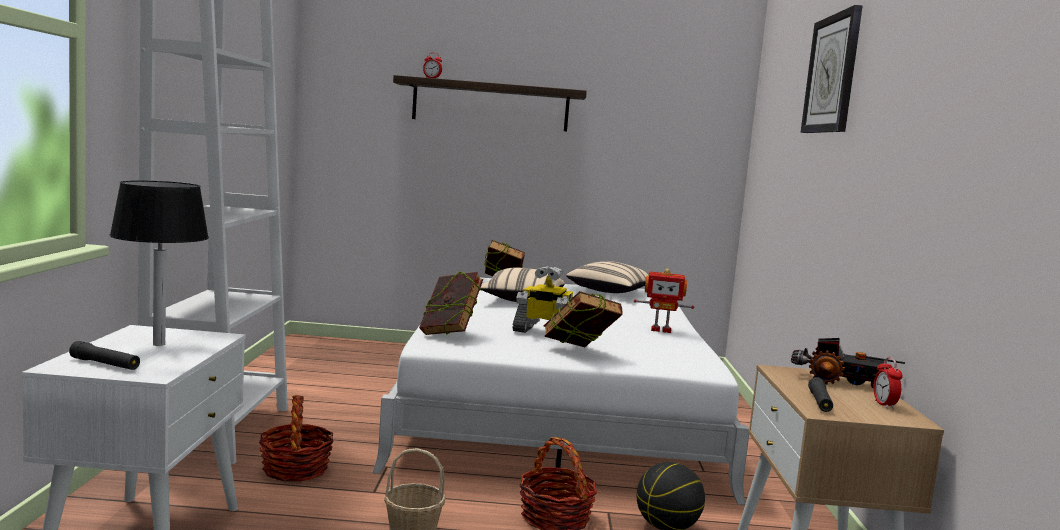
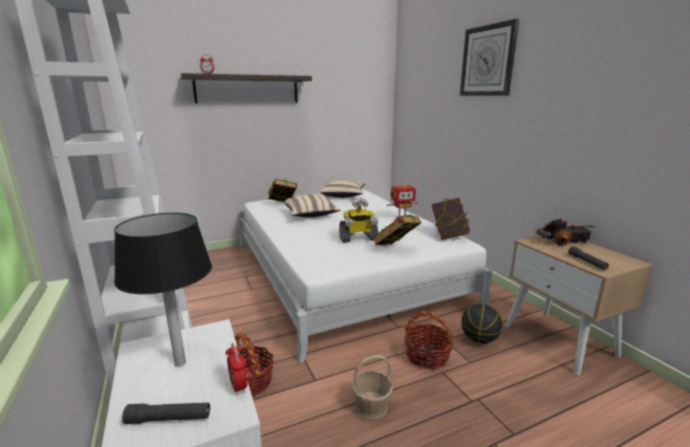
camera: 25 degrees left, 10 degrees up
book [419,271,483,335] -> book moved to [432,198,470,240]
alarm clock [873,357,903,409] -> alarm clock moved to [226,343,247,395]

